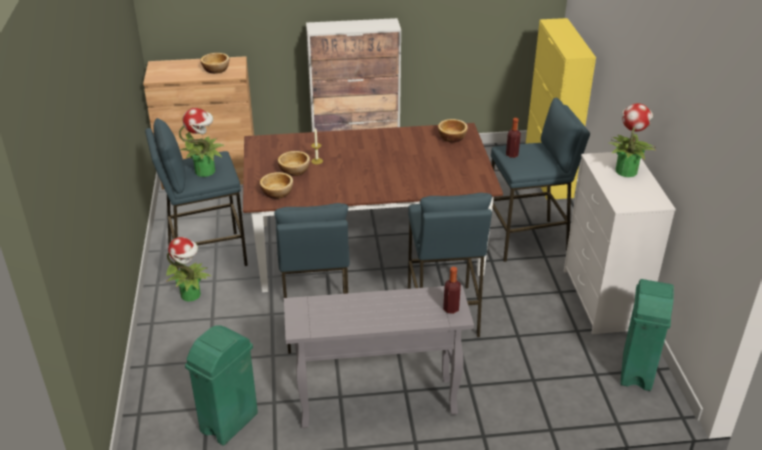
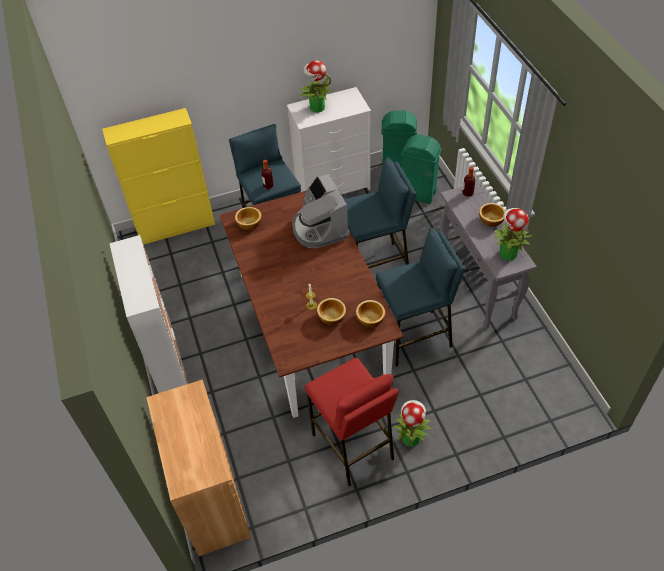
camera: 100 degrees left, 15 degrees up
blue stool [145,118,248,270] -> red stool [305,357,399,487]
potted plant [179,108,225,177] -> potted plant moved to [494,208,533,260]
green trash can [185,325,258,446] -> green trash can moved to [401,134,442,204]
bowl [201,53,229,74] -> bowl moved to [479,203,505,227]
none -> coffee machine [292,174,350,248]

